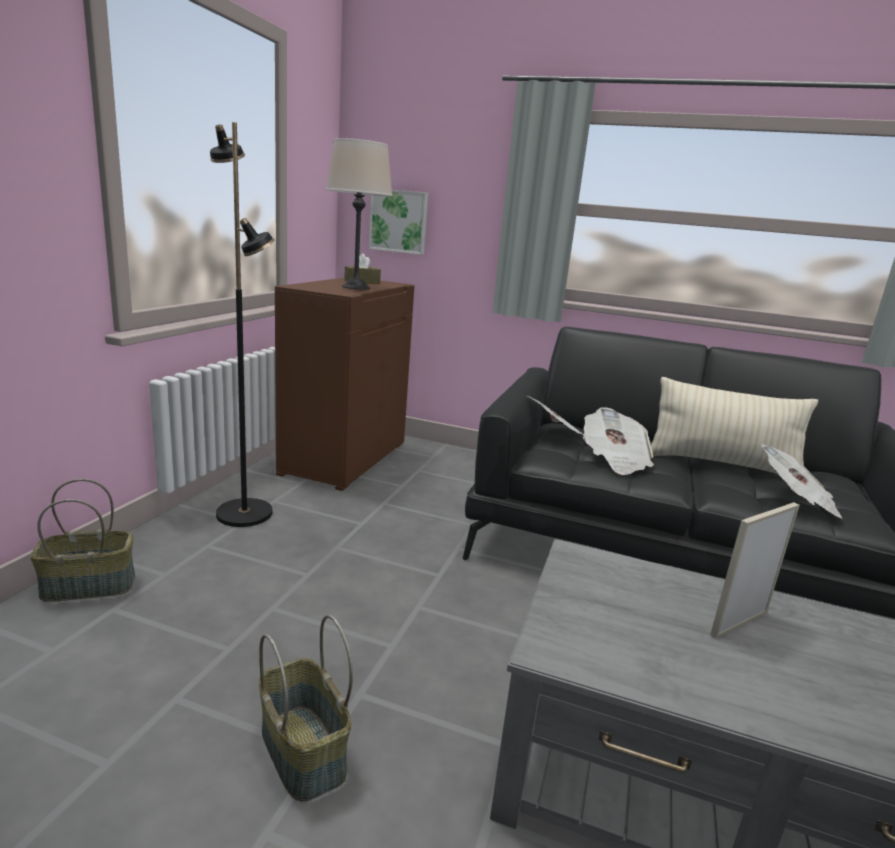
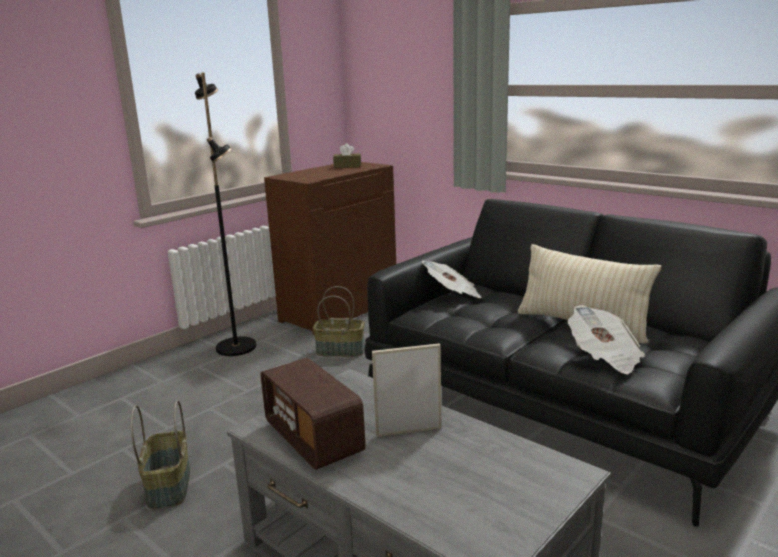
camera: 25 degrees right, 0 degrees up
basket [30,479,135,602] -> basket moved to [313,286,365,357]
beige table lamp [326,138,392,289] -> none
picture [369,190,428,255] -> none
newspaper [583,407,654,475] -> none
none -> radio [261,358,365,470]

